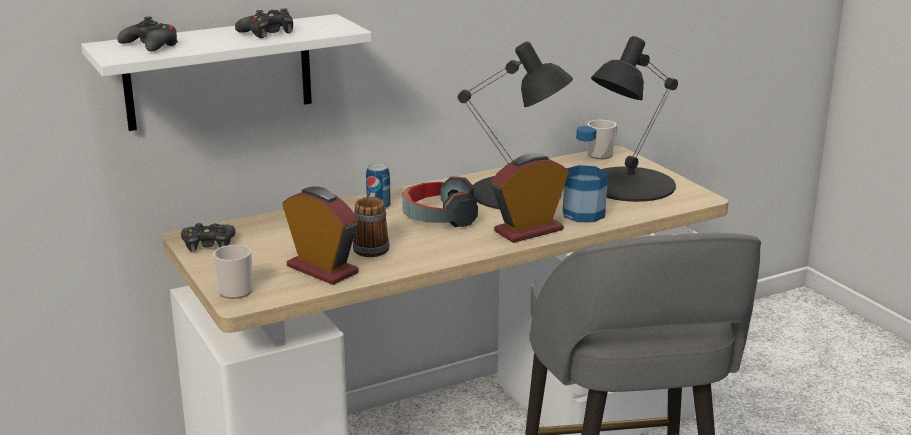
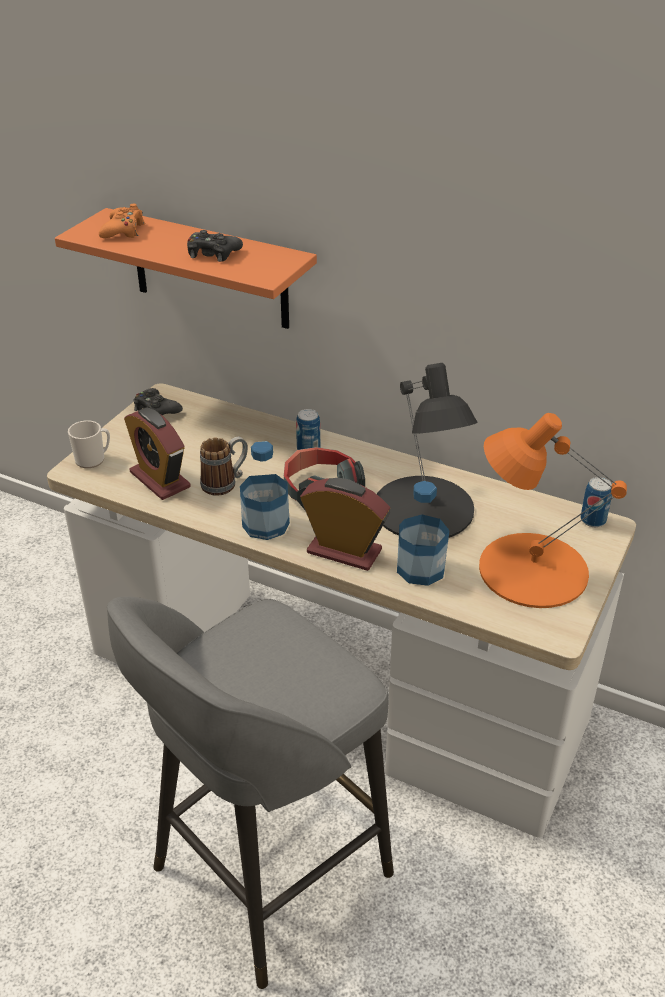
camera: 55 degrees right, 15 degrees up
white shelf [81,14,372,131] -> orange shelf [55,208,317,329]
black game controller [117,17,178,52] -> orange game controller [99,204,145,238]
alarm clock [282,186,359,285] -> alarm clock turned 135 degrees clockwise [124,408,191,500]
mug [587,120,618,159] -> can [580,477,612,527]
black table lamp [591,36,678,202] -> orange table lamp [479,413,627,608]
none -> bottle [240,441,290,540]

